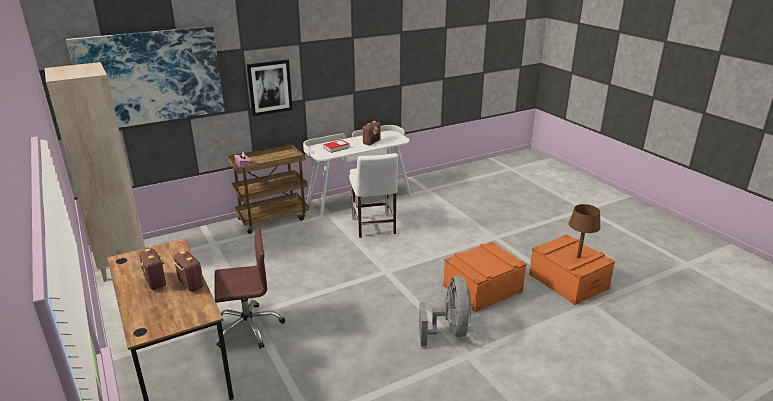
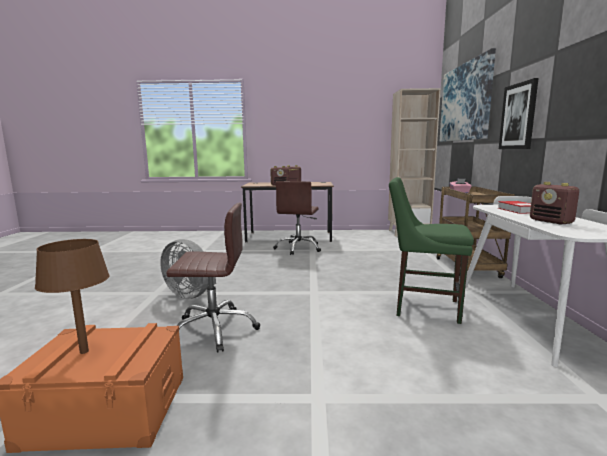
camera: 120 degrees right, 15 degrees down
white chair [349,153,398,238] -> green chair [389,177,474,324]
orange storage box [443,242,527,312] -> brown office chair [166,202,260,353]

